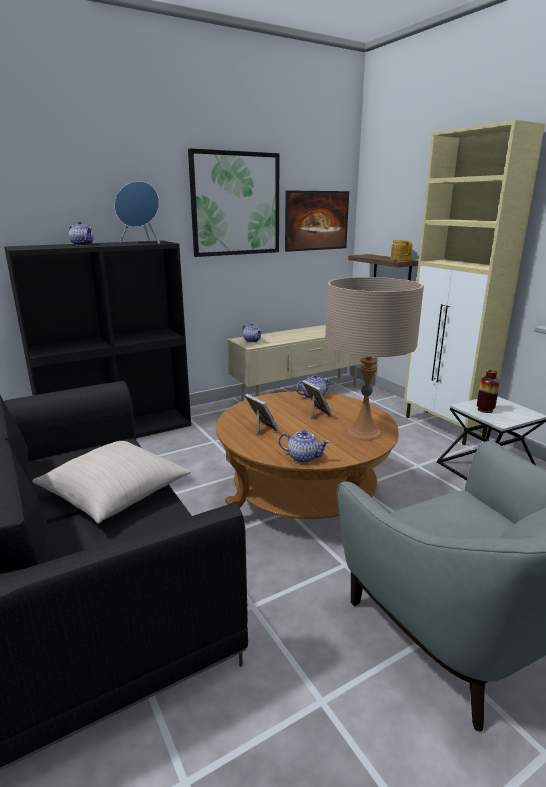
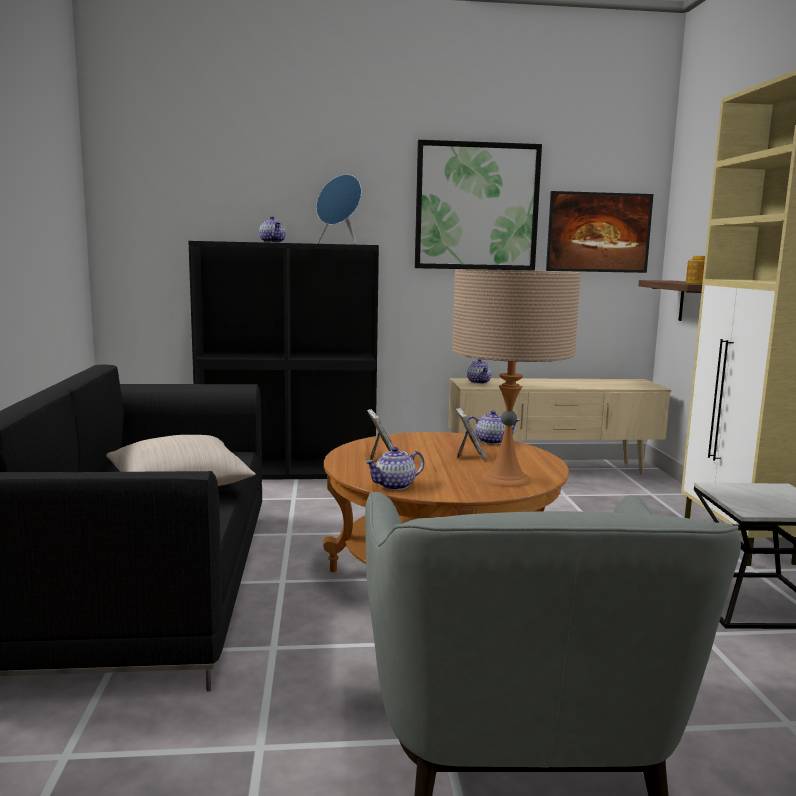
camera: 25 degrees right, 10 degrees down
teapot [279,430,330,463] -> teapot turned 105 degrees clockwise [365,447,424,490]
vase [477,370,500,413] -> none

